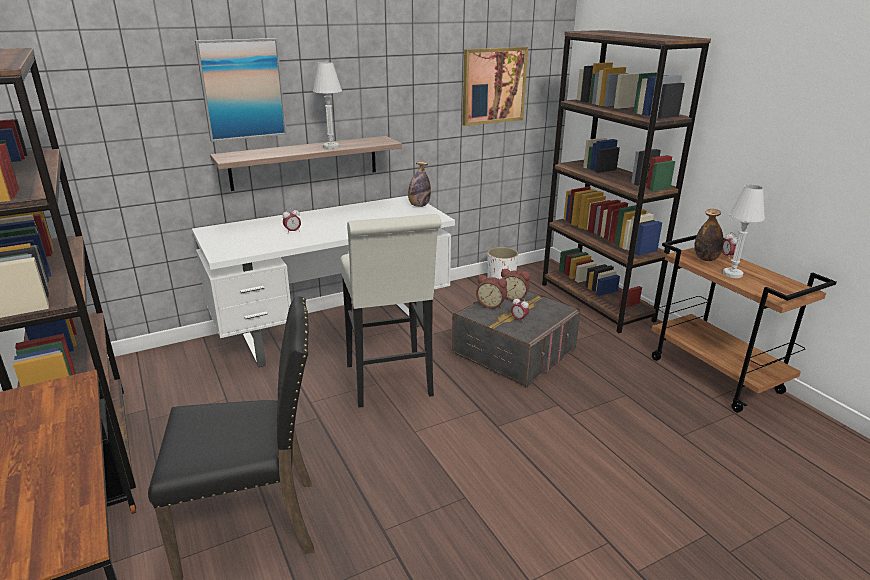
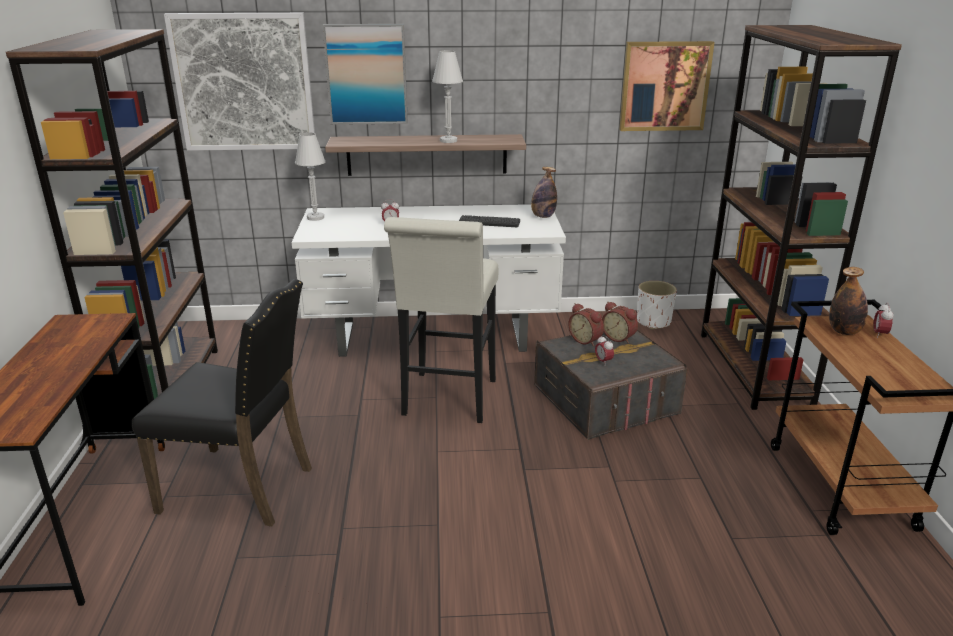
camera: 25 degrees right, 0 degrees up
white table lamp [723,184,765,278] -> white table lamp moved to [295,132,326,221]
none -> picture [164,13,315,151]
none -> keyboard [459,215,520,227]

